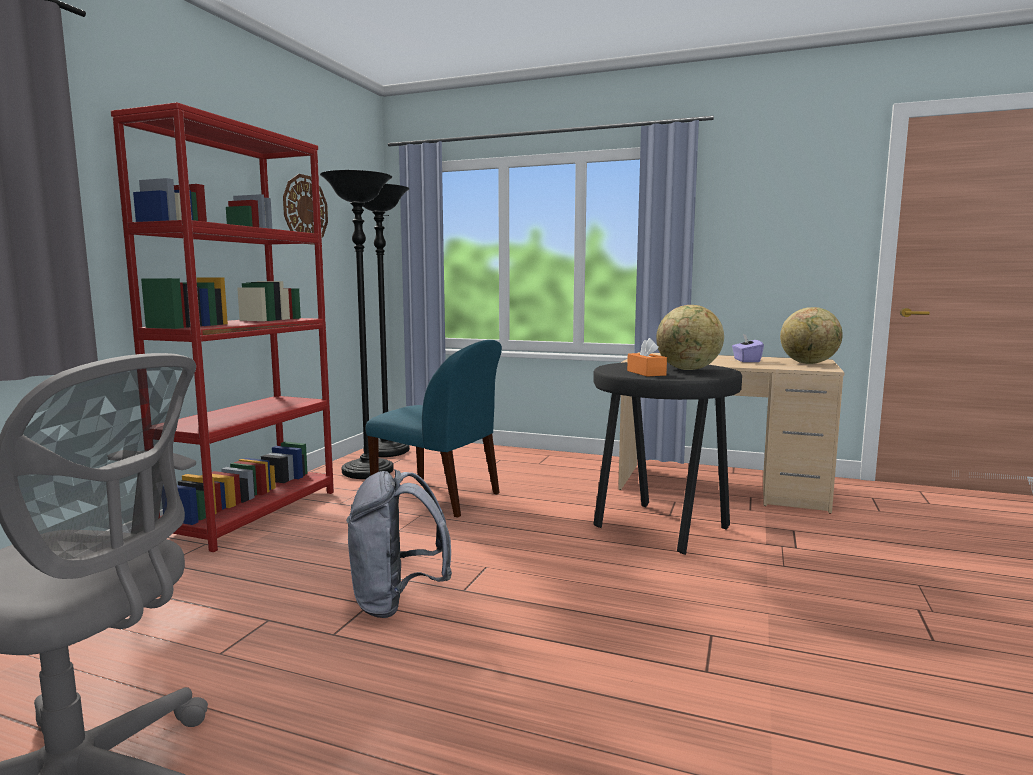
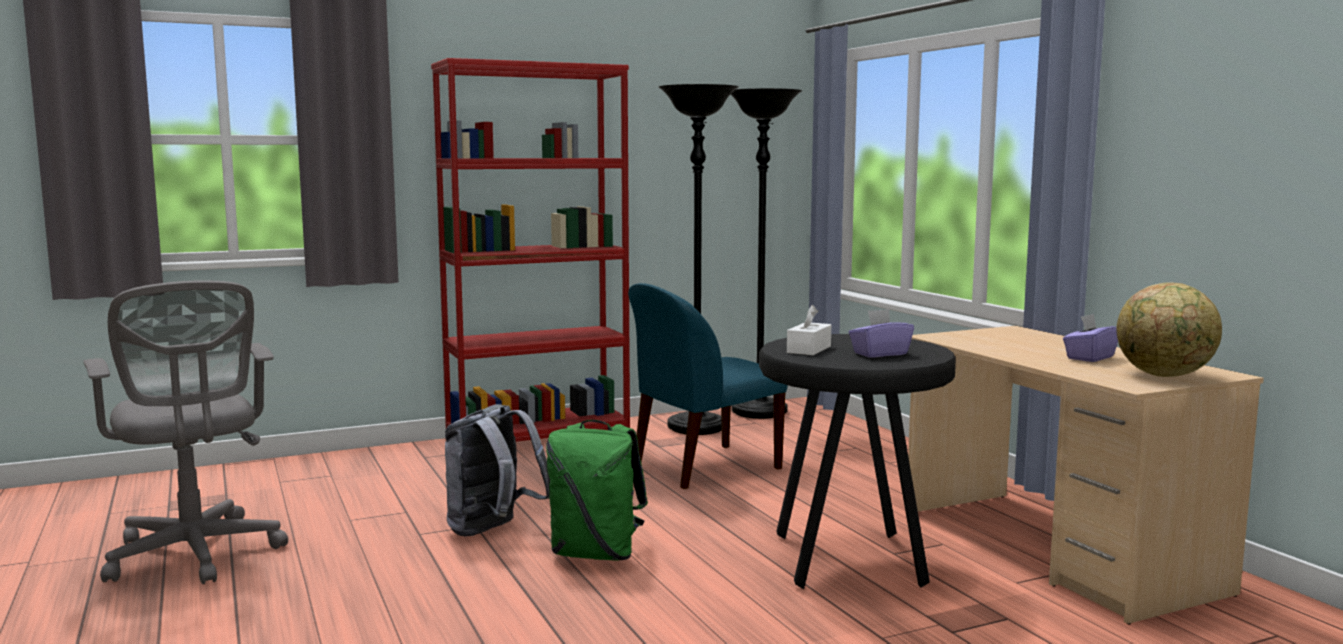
camera: 45 degrees right, 0 degrees up
wall clock [283,174,328,245] -> none
blue chair [365,340,502,518] -> blue chair turned 75 degrees clockwise [628,283,788,489]
orange tissue box [627,338,667,377] -> white tissue box [787,305,831,355]
globe [656,305,724,370] -> purple tissue box [849,309,914,357]
none -> green backpack [546,420,648,561]

